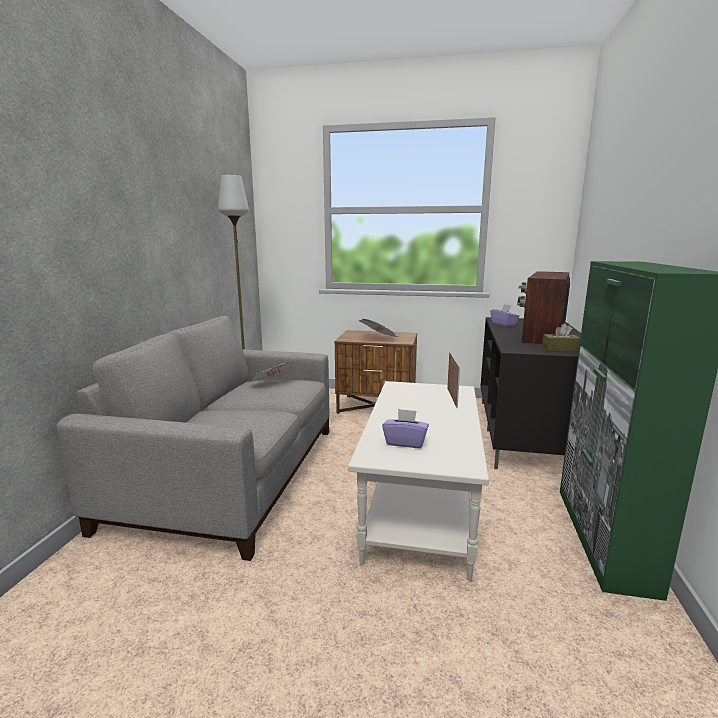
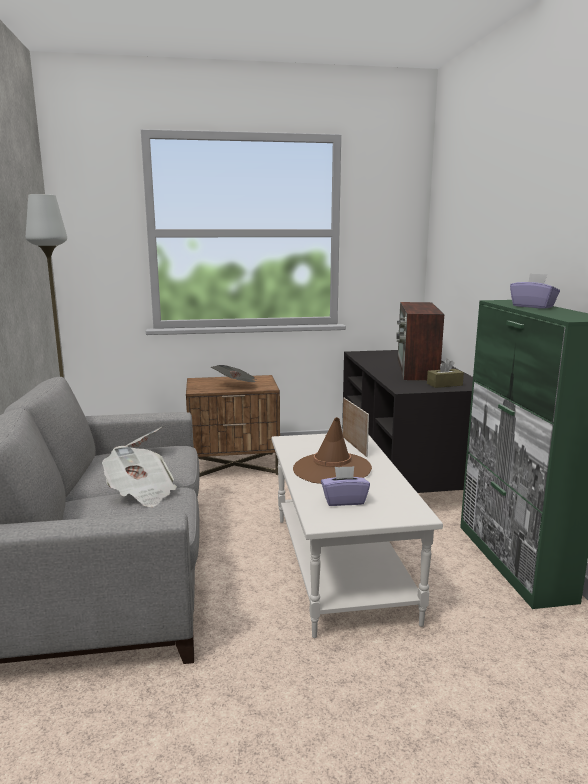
camera: 20 degrees left, 0 degrees up
purple tissue box [490,304,519,326] -> purple tissue box moved to [510,273,560,309]
none -> newspaper [102,446,177,507]
none -> brown hat [293,417,372,484]

